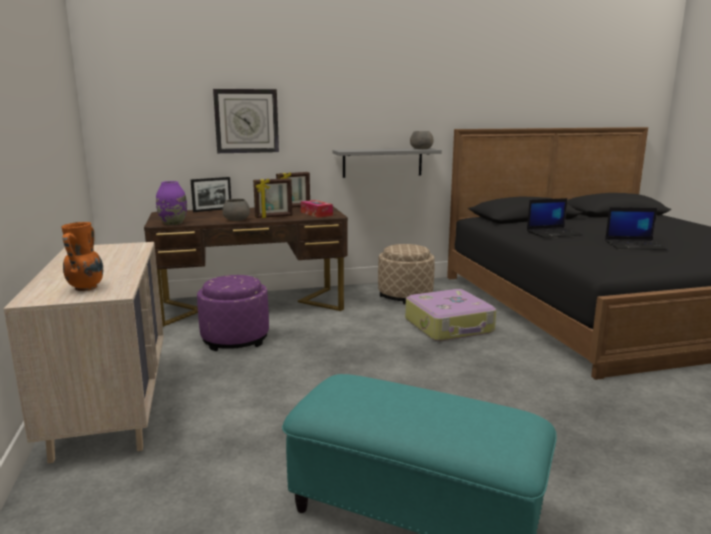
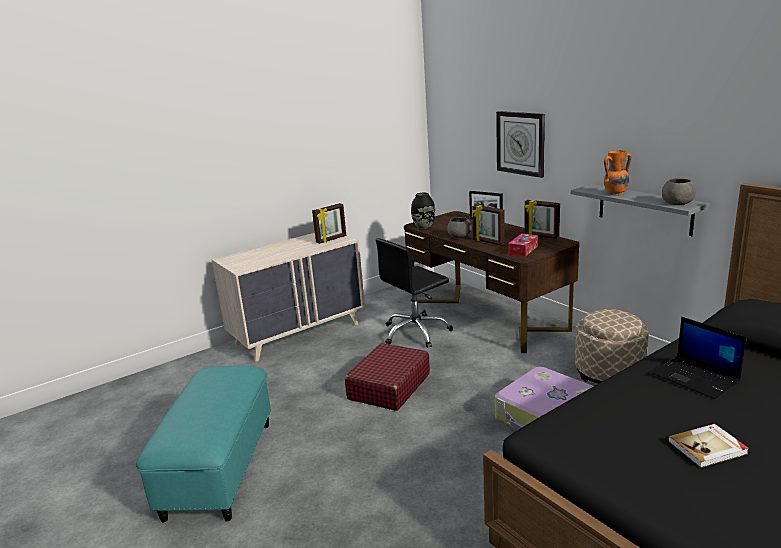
camera: 70 degrees right, 5 degrees up
orange vase [61,222,103,291] -> orange vase moved to [604,150,631,196]
purple vase [156,181,187,225] -> black vase [411,193,435,229]
purple ottoman [197,275,269,351] -> black office chair [376,238,453,348]
laptop [605,207,667,250] -> book [668,424,749,468]
none -> picture frame [312,203,346,244]
none -> red suitcase [345,343,430,411]

